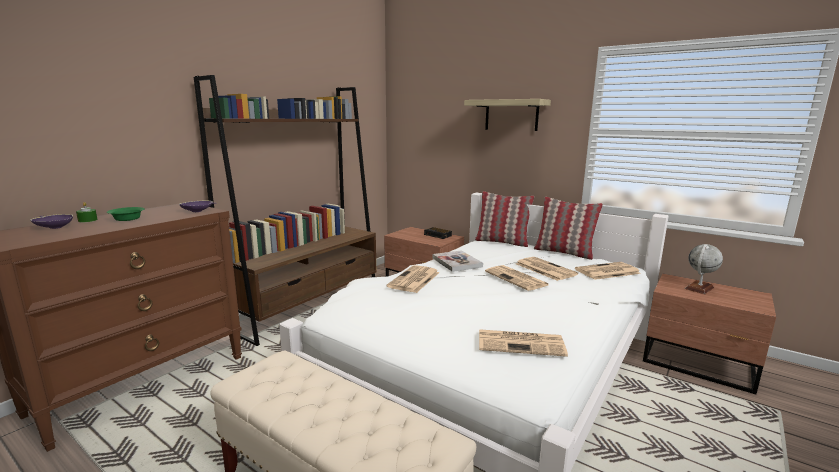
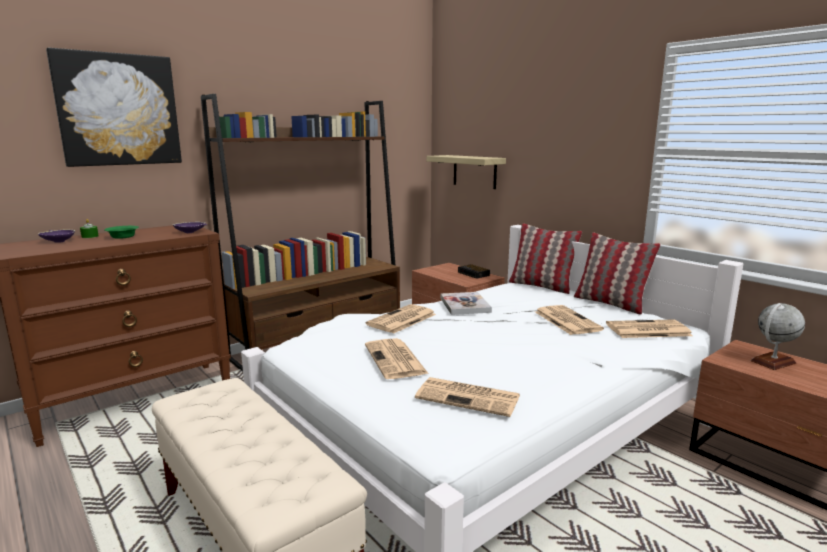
camera: 15 degrees right, 0 degrees up
shelf [464,99,551,131] -> shelf moved to [427,155,506,189]
newspaper [485,265,549,291] -> newspaper moved to [365,338,429,379]
none -> picture [46,48,182,167]

